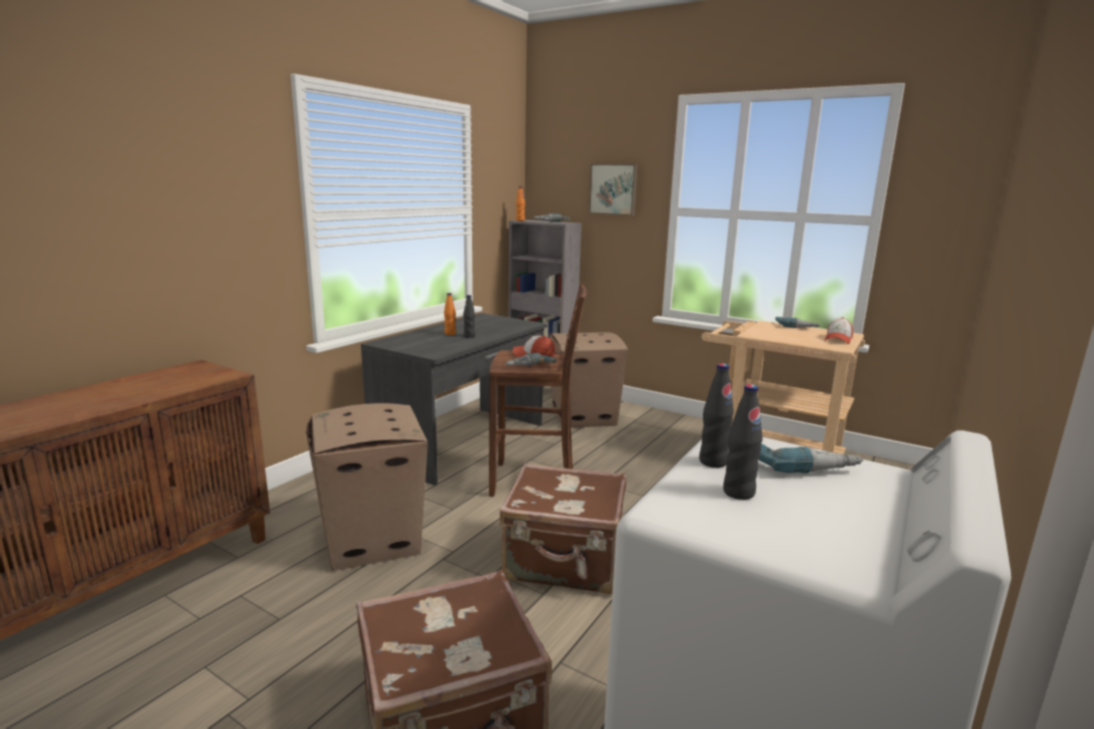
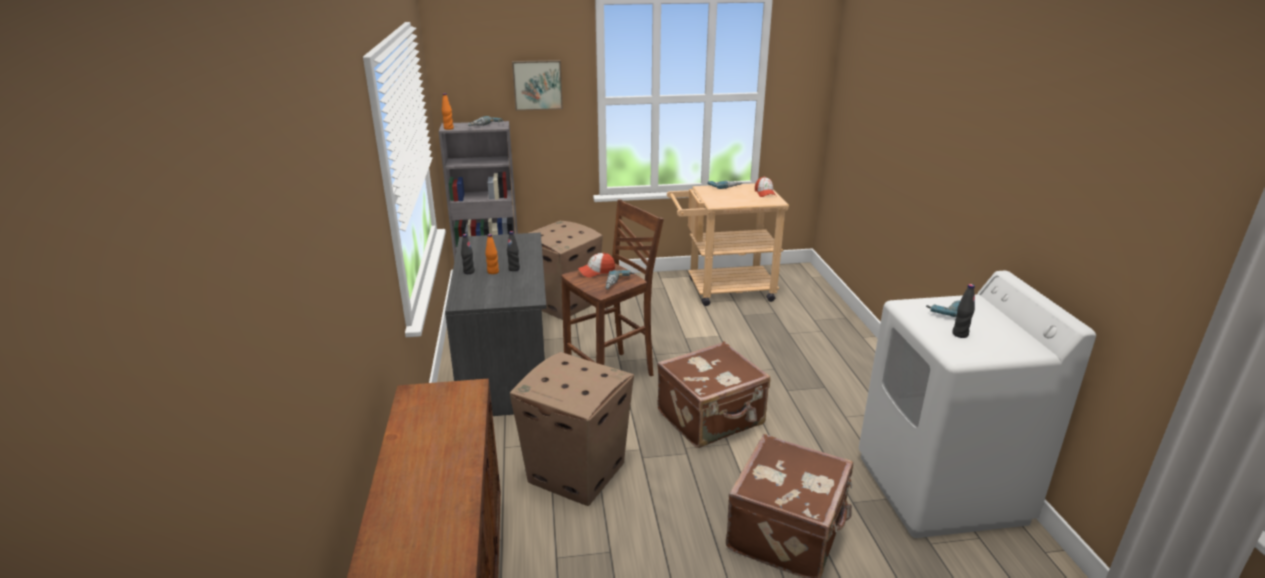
camera: 40 degrees left, 10 degrees up
black bottle [699,363,734,468] -> black bottle moved to [461,234,475,274]

